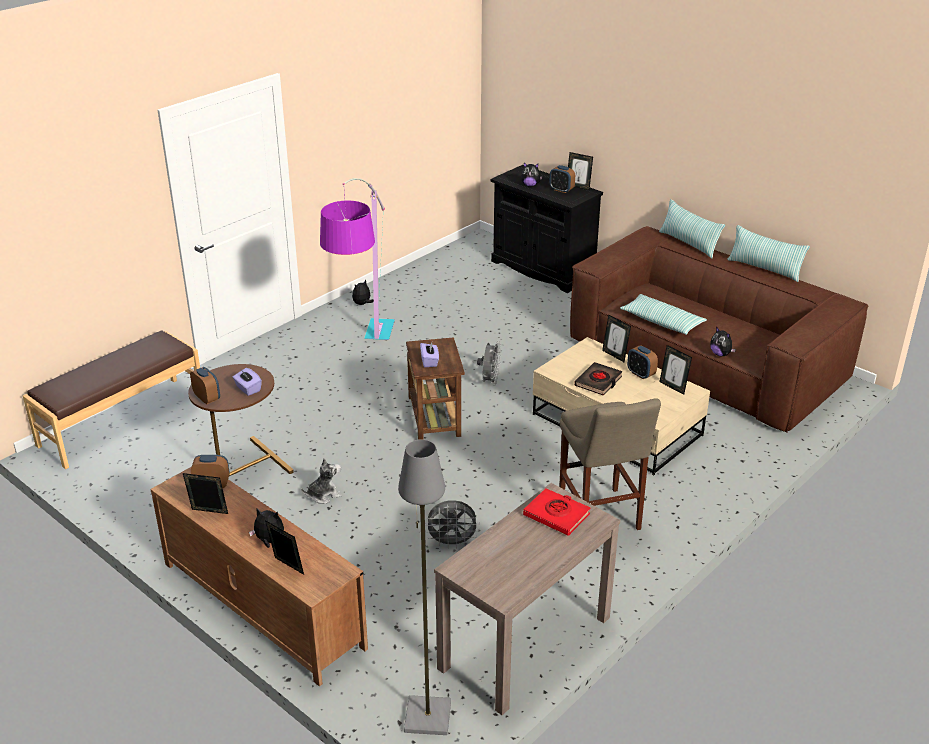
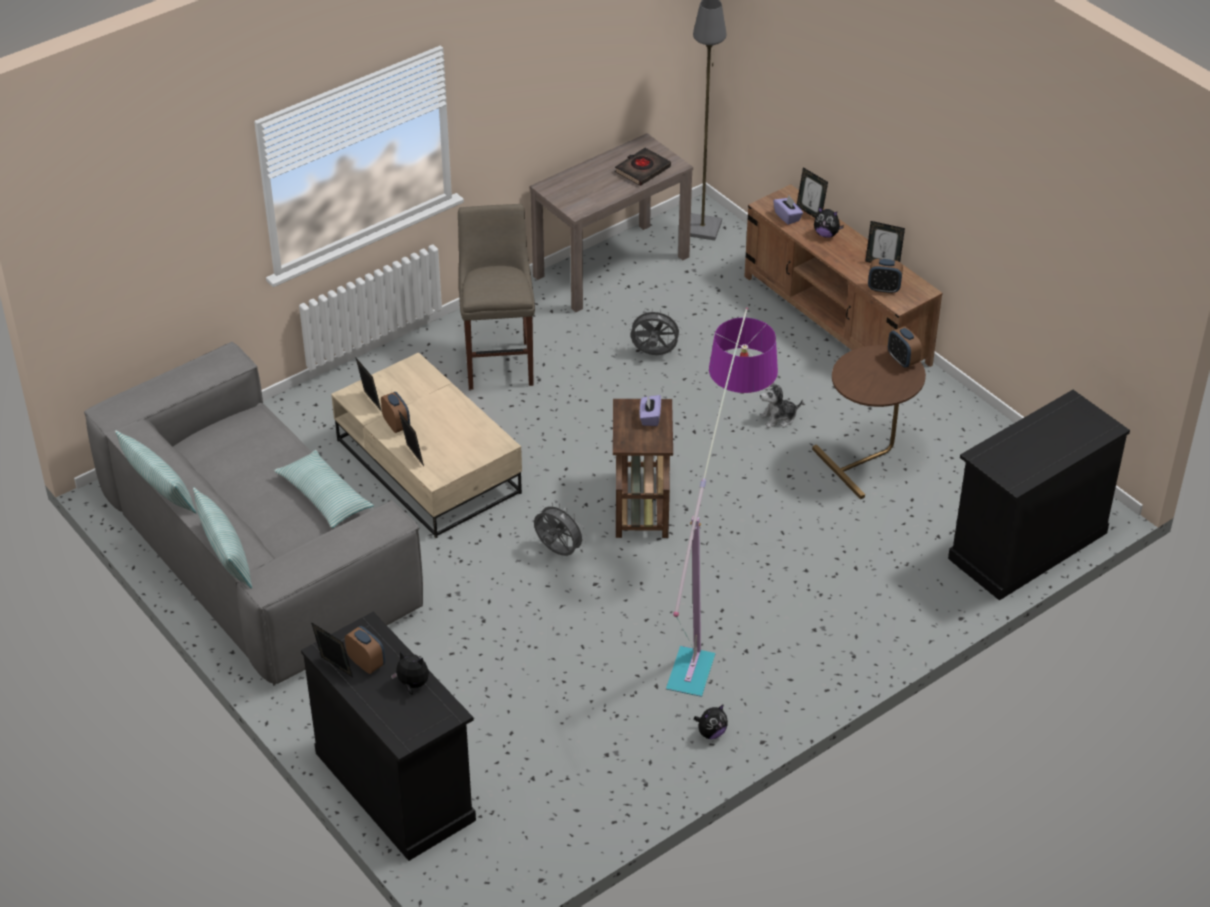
camera: 170 degrees left, 10 degrees up
brown bench [23,330,200,469] -> black cabinet [948,390,1130,601]
purple tissue box [233,368,262,396] -> purple tissue box moved to [773,195,803,225]
grey fan [477,341,501,386] -> grey fan turned 105 degrees clockwise [534,502,586,556]
red book [523,488,591,536] -> none
brown sofa [570,226,868,433] -> grey sofa [84,341,423,686]
black book [574,362,622,396] -> black book moved to [615,148,671,186]
plush toy [710,327,736,356] -> none

